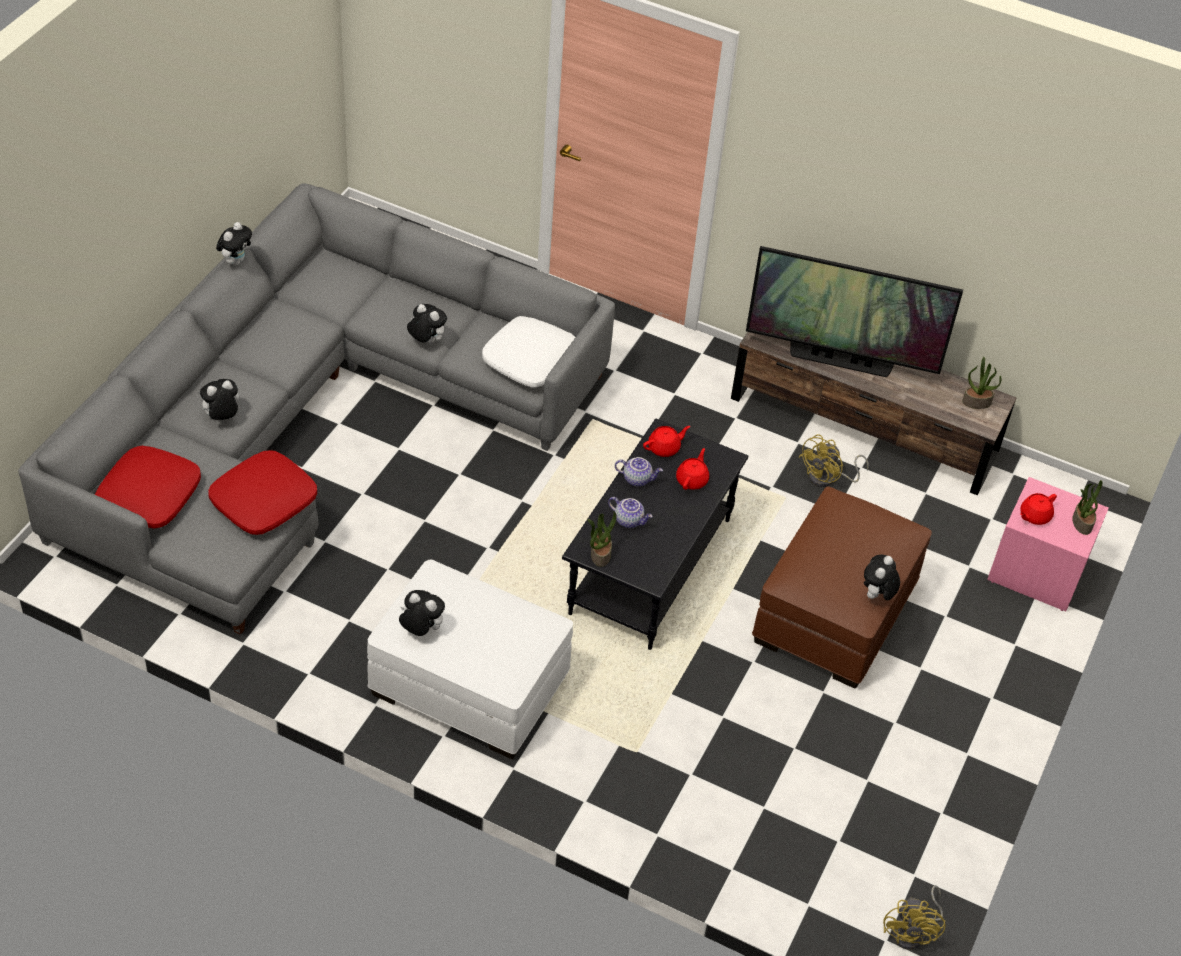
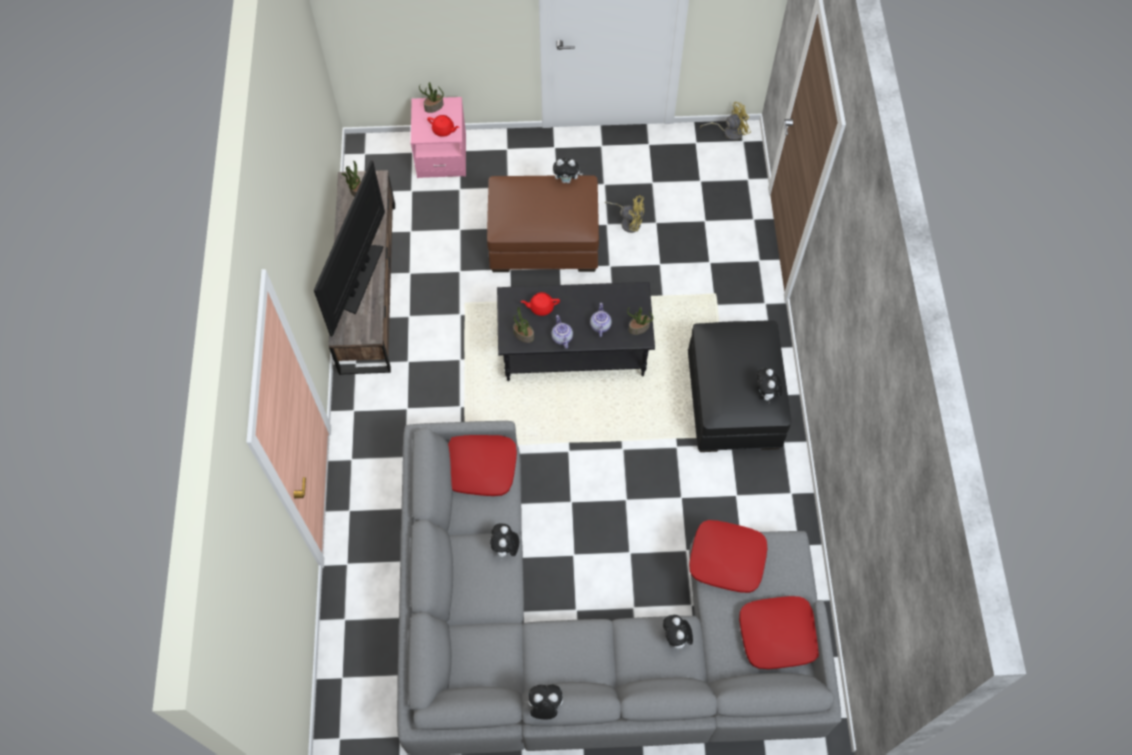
camera: 115 degrees left, 15 degrees up
plush toy [198,379,239,420] -> plush toy turned 45 degrees clockwise [663,615,693,653]
white ottoman [367,560,573,759] -> black ottoman [688,320,792,452]
white pillow [482,316,576,387] -> red pillow [448,435,517,496]
red teapot [643,426,690,457] -> potted plant [513,307,534,343]
television [746,246,963,377] -> television turned 150 degrees counterclockwise [314,160,385,337]
yellow fan [798,434,869,487] -> yellow fan moved to [605,195,644,233]

